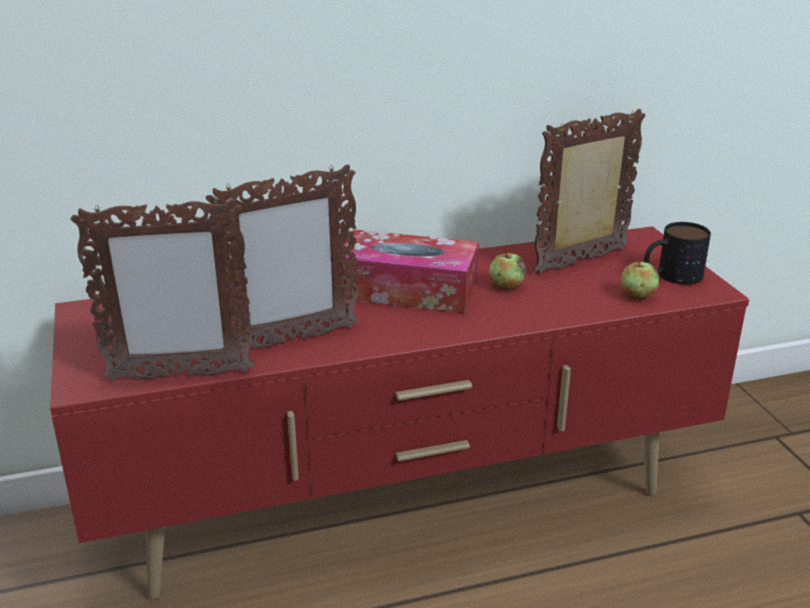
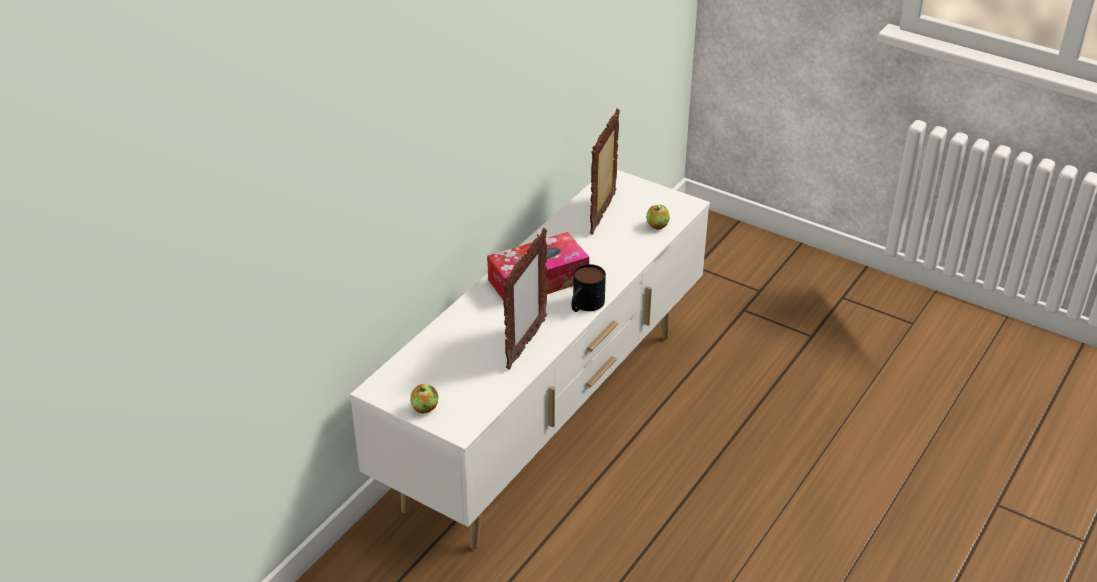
camera: 40 degrees left, 10 degrees up
red tv stand [50,226,749,600] -> white tv stand [350,170,710,549]
picture frame [71,197,255,382] -> none
apple [489,250,526,290] -> apple moved to [410,384,438,414]
mug [644,222,711,285] -> mug moved to [572,264,606,312]

